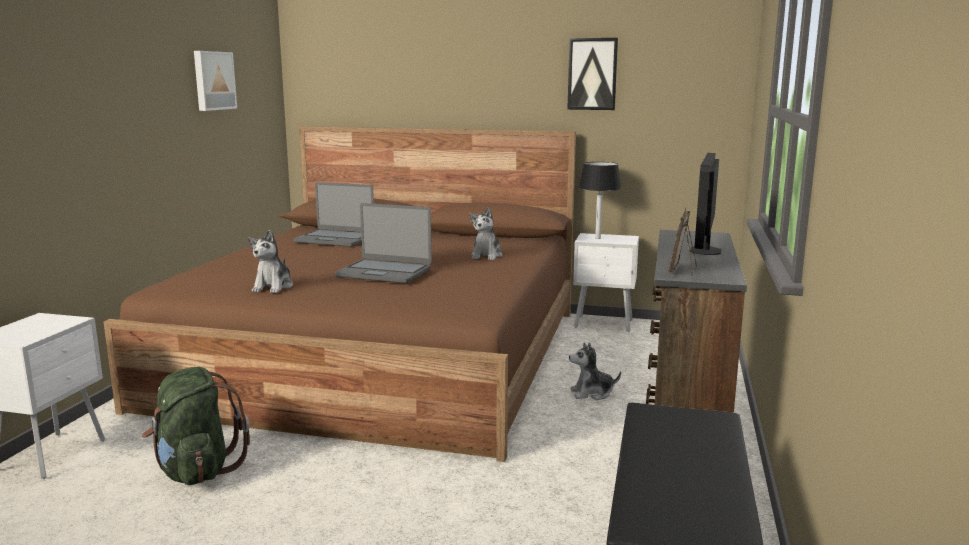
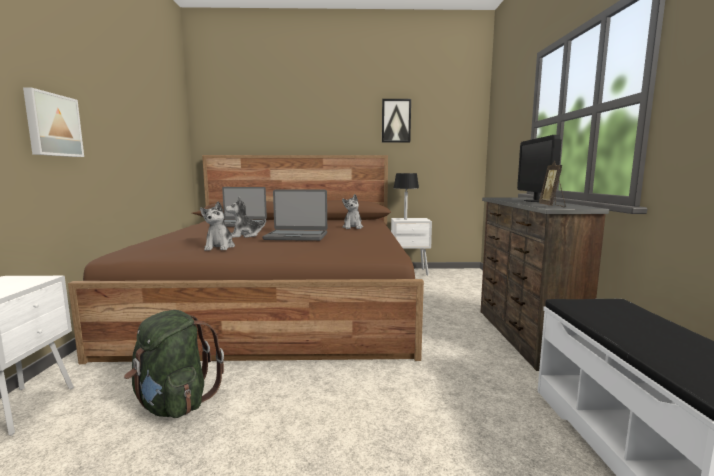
camera: 15 degrees left, 5 degrees down
picture [194,51,237,111] -> picture moved to [23,87,84,157]
plush toy [569,342,621,400] -> plush toy moved to [225,196,266,238]

